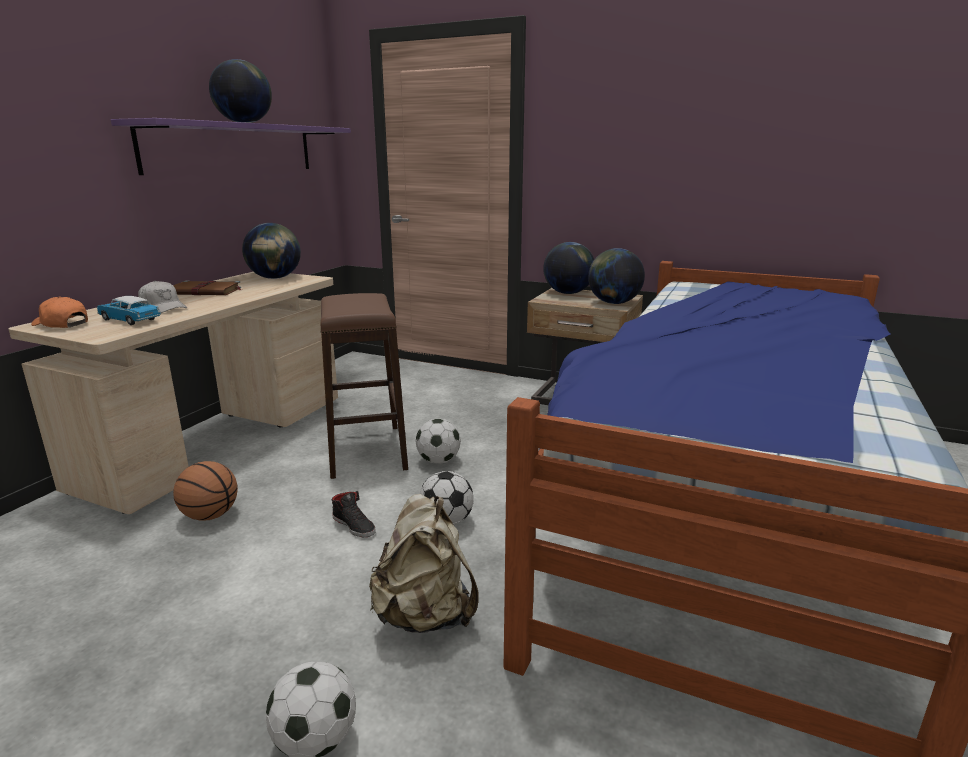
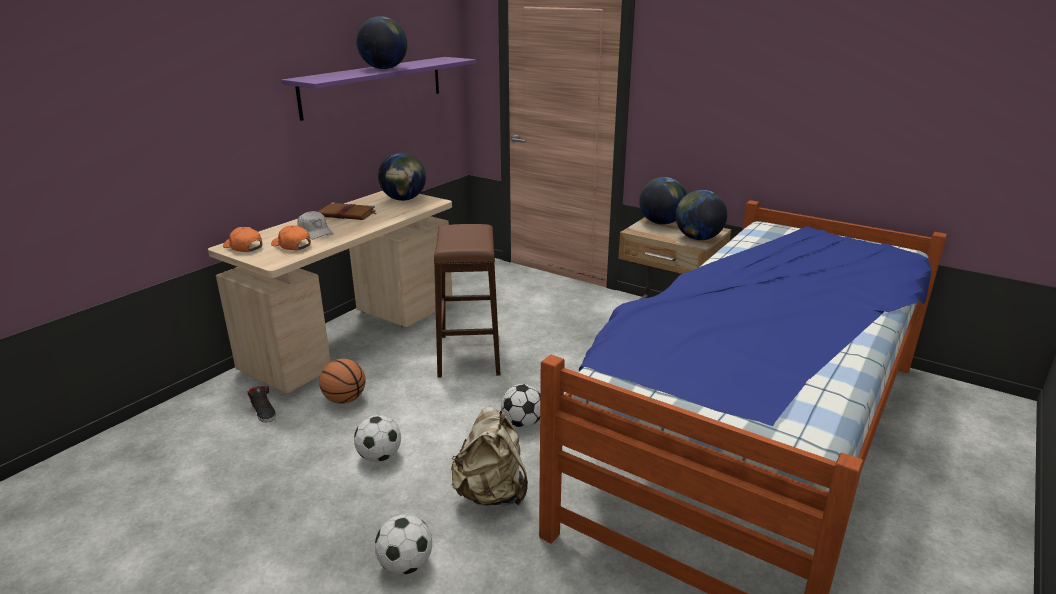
camera: 10 degrees right, 5 degrees up
toy car [97,296,161,325] -> orange cap [271,225,311,250]
black shoe [331,491,376,537] -> black shoe moved to [247,386,276,422]
football [415,419,461,464] -> football moved to [354,415,401,462]

